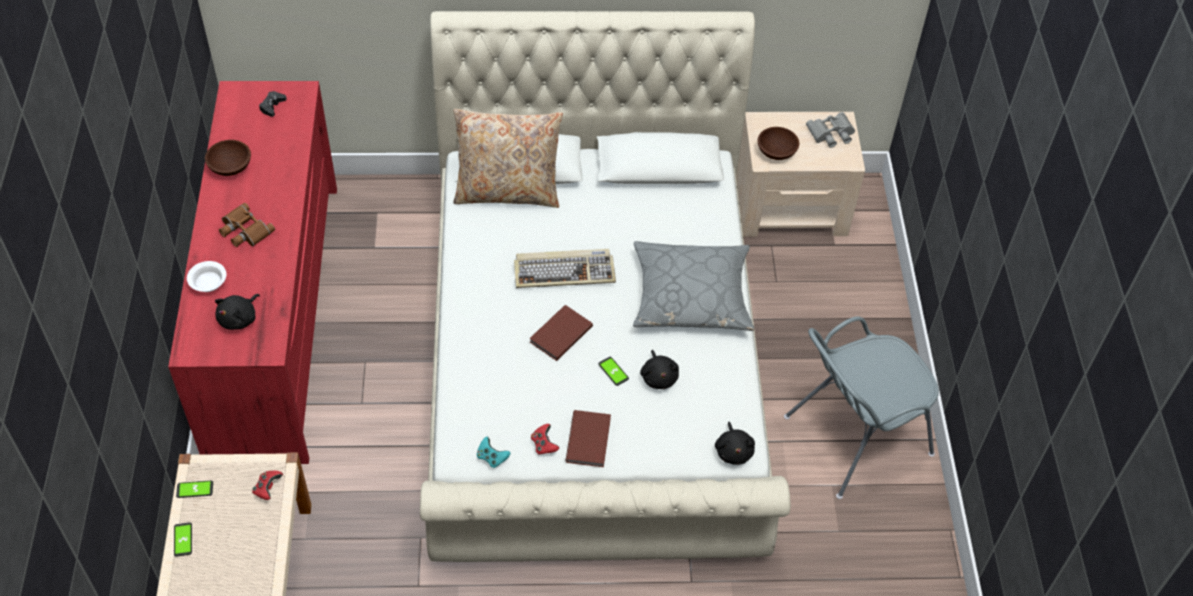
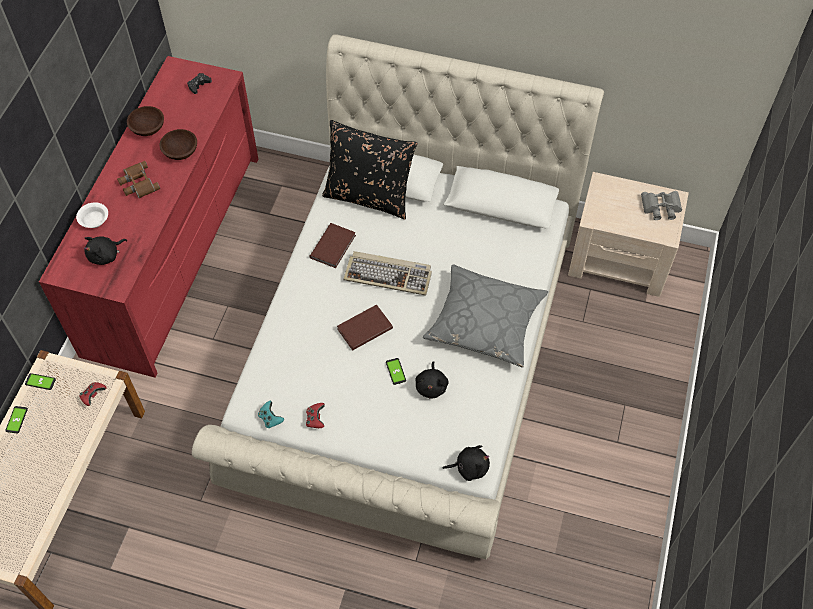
camera: 20 degrees right, 5 degrees up
beige pillow [453,109,563,208] -> black pillow [322,120,417,219]
brown book [566,410,611,467] -> brown book moved to [309,223,356,268]
black plush toy [715,422,755,465] -> black plush toy turned 105 degrees counterclockwise [443,445,490,481]
brown bowl [758,127,799,160] -> brown bowl moved to [160,129,197,160]
grey chair [784,316,939,499] -> none

